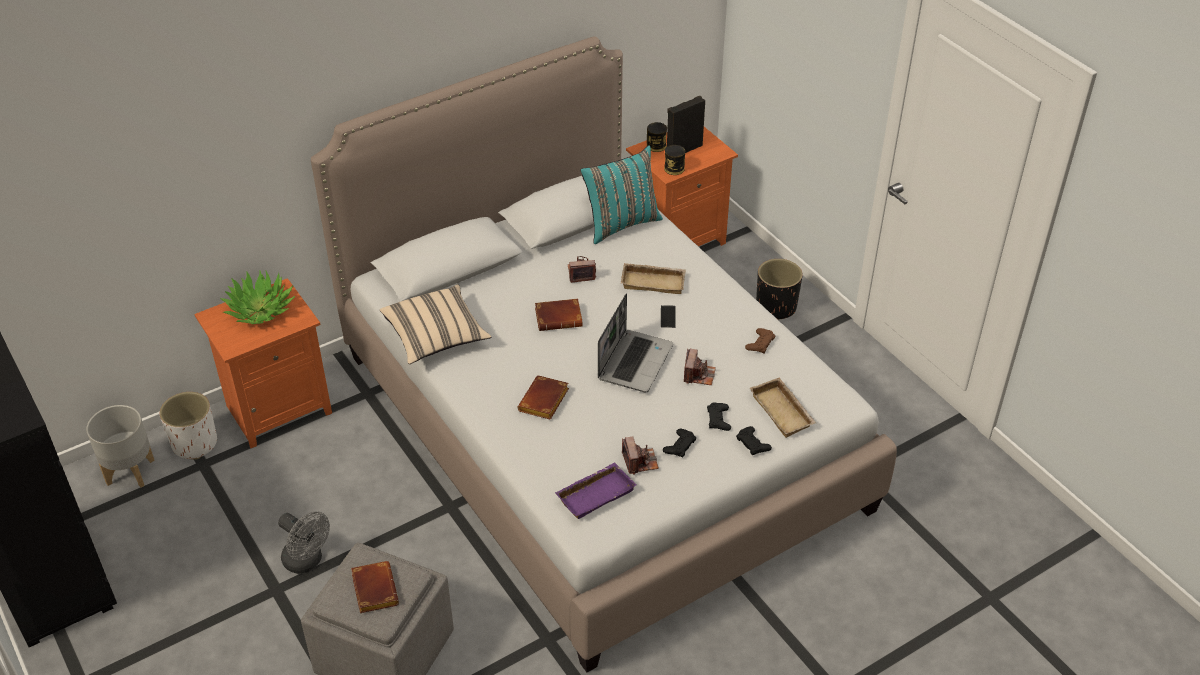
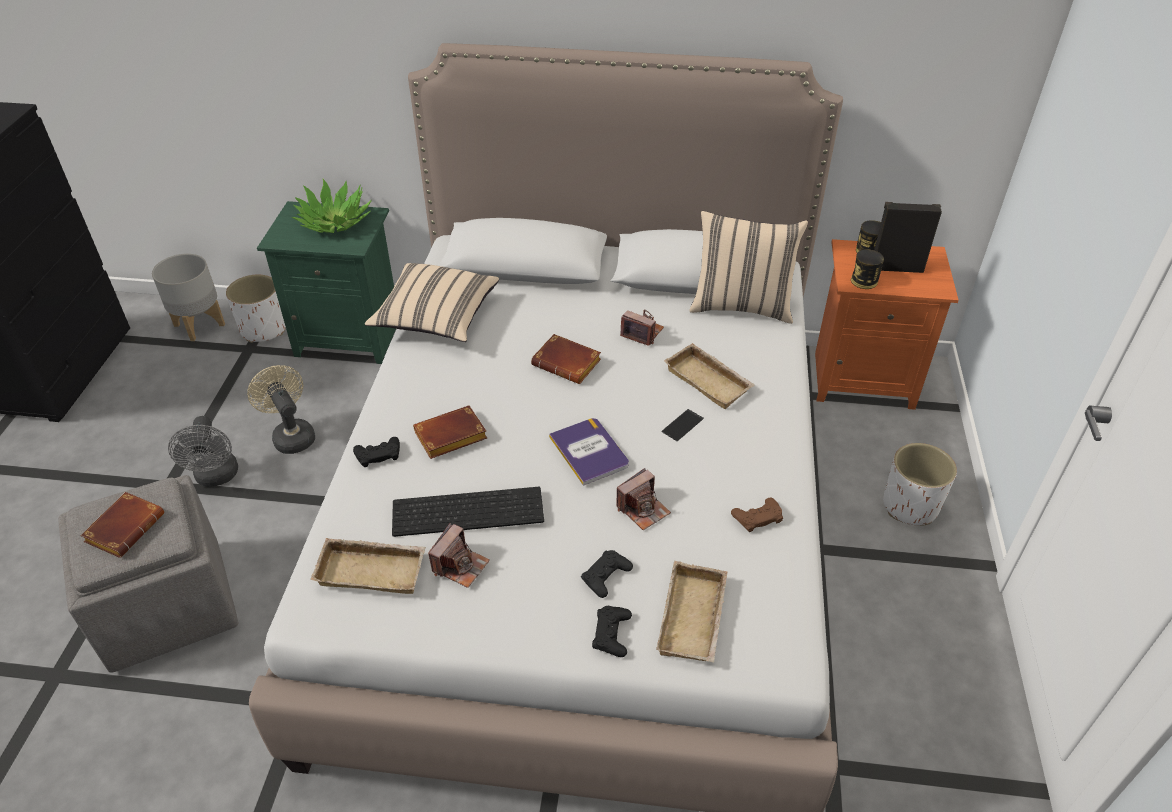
camera: 40 degrees right, 0 degrees up
orange nightstand [194,278,332,448] -> green nightstand [257,201,396,364]
purple tray [555,463,636,519] -> beige tray [310,538,426,594]
turquoise pillow [580,145,663,244] -> beige pillow [689,211,808,324]
laptop [598,293,673,392] -> book [549,418,629,486]
black game controller [663,429,696,458] -> black game controller moved to [353,437,400,467]
black planter [756,259,803,320] -> white planter [883,443,957,525]
none -> beige fan [247,365,315,454]
none -> keyboard [392,487,544,537]

